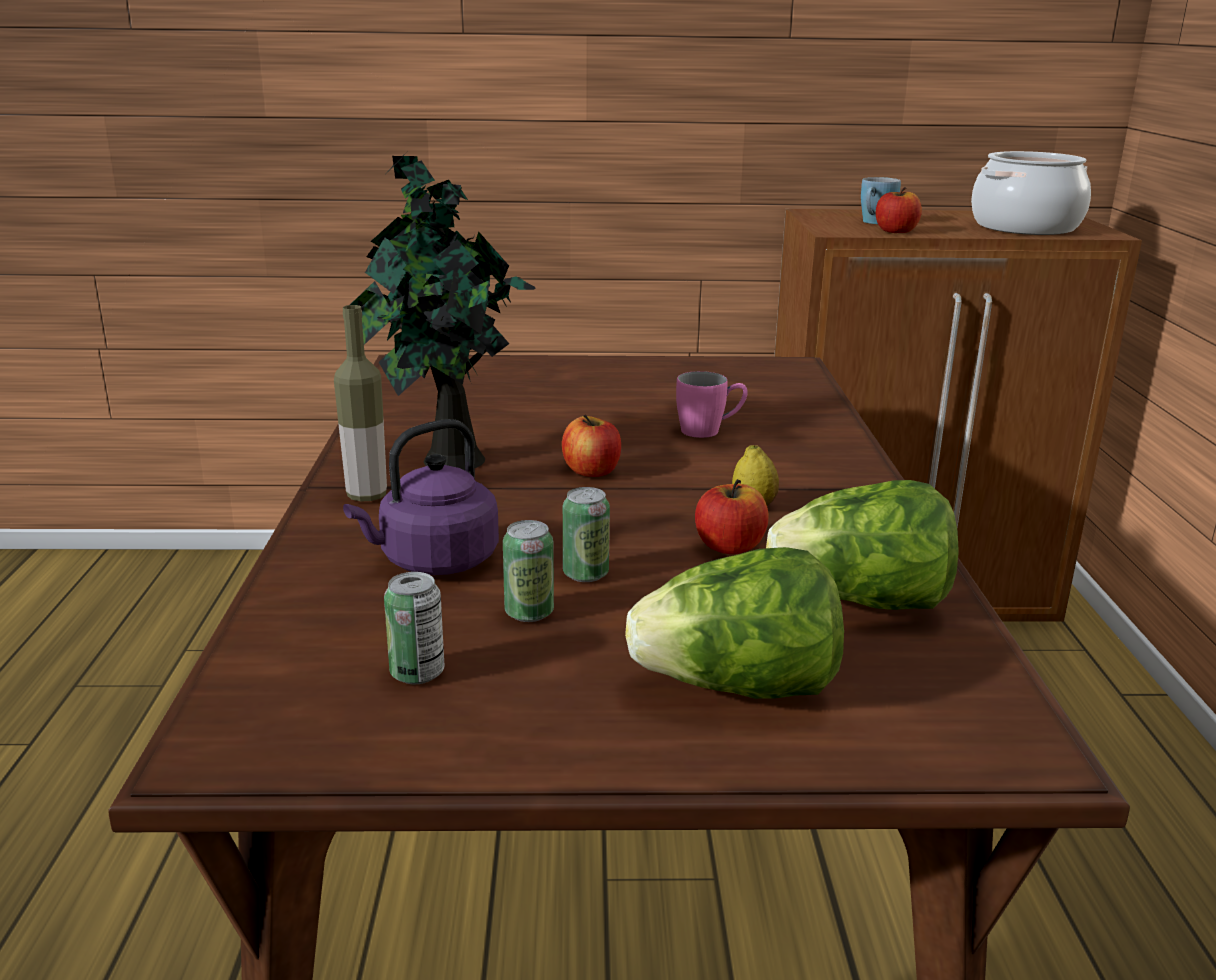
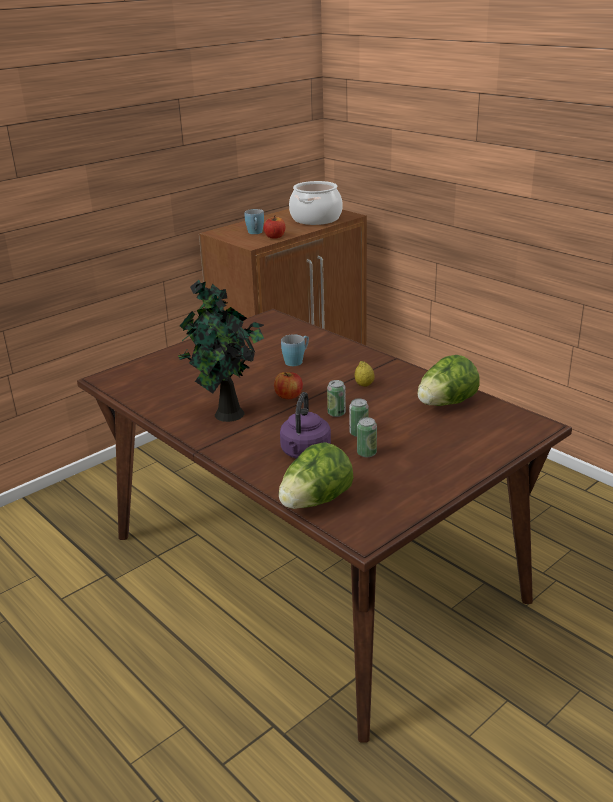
camera: 40 degrees left, 5 degrees up
bottle [334,305,387,501] -> none
can [384,572,445,684] -> can moved to [327,380,346,417]
lettuce [625,547,844,699] -> lettuce moved to [279,442,353,509]
pink mug [676,371,748,438] -> blue mug [281,335,309,366]
apple [695,479,768,554] -> none

